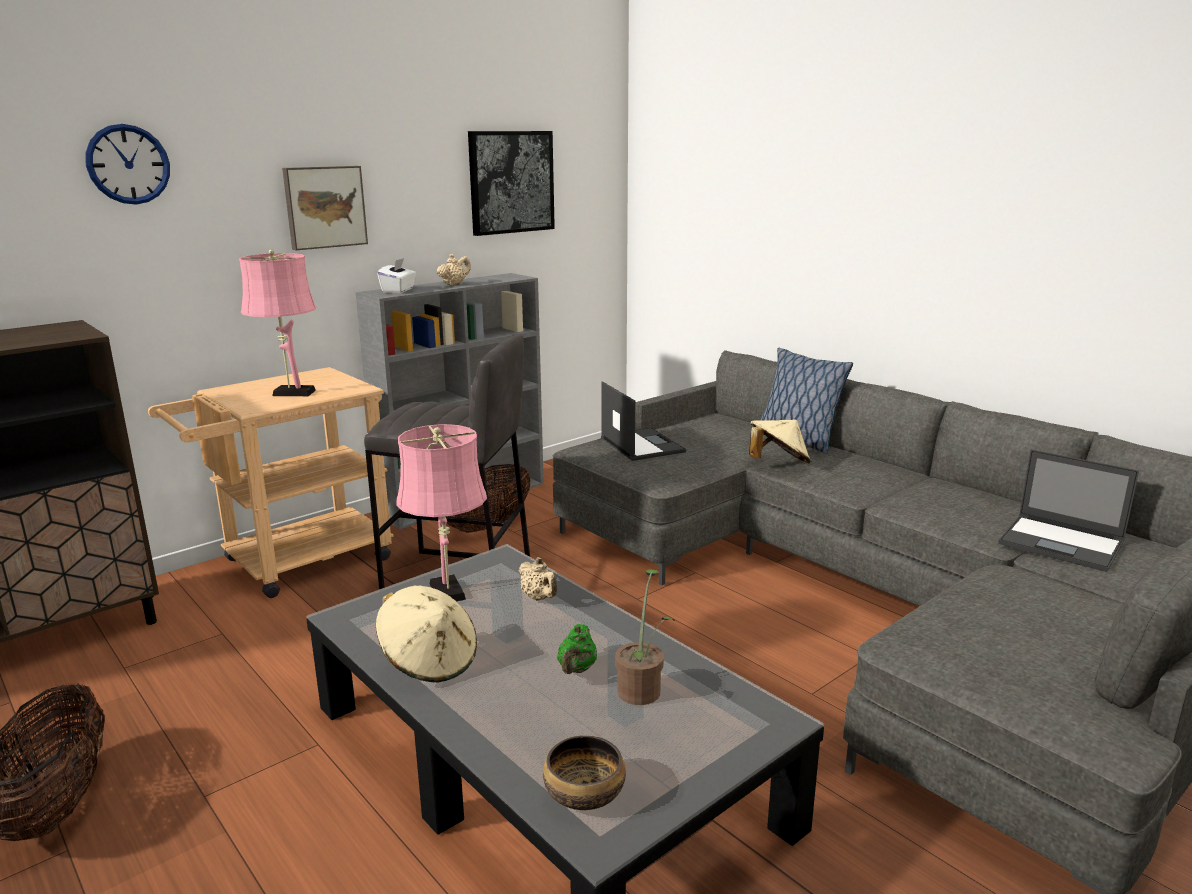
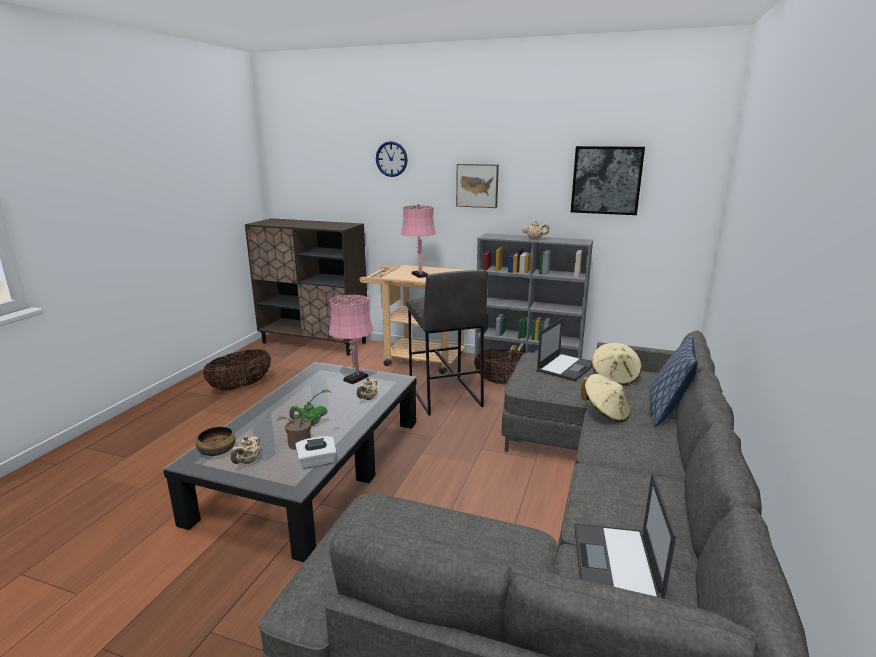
camera: 60 degrees right, 0 degrees up
beige hat [376,586,477,683] -> beige hat moved to [591,343,642,386]
white tissue box [377,258,416,293] -> white tissue box moved to [295,436,336,469]
none -> beige teapot [231,436,260,464]

